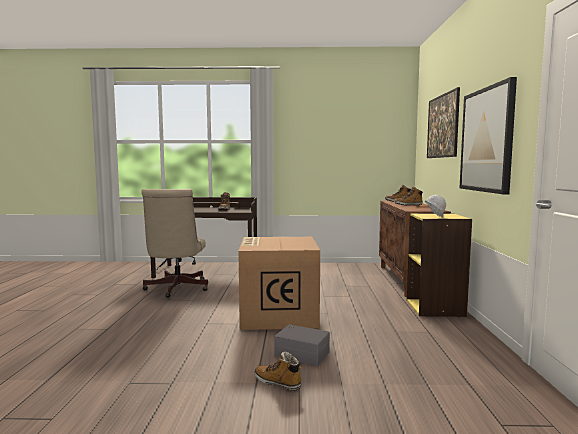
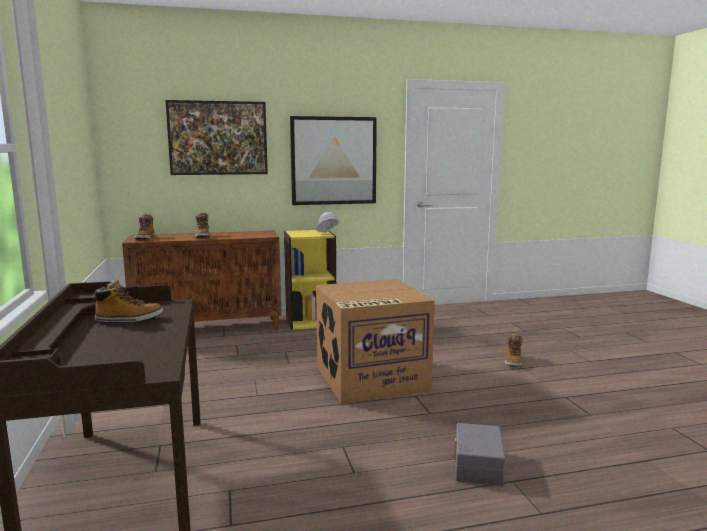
camera: 105 degrees left, 5 degrees up
beige office chair [141,189,208,298] -> none
grey storage box [275,324,330,366] -> grey storage box moved to [452,423,505,486]

